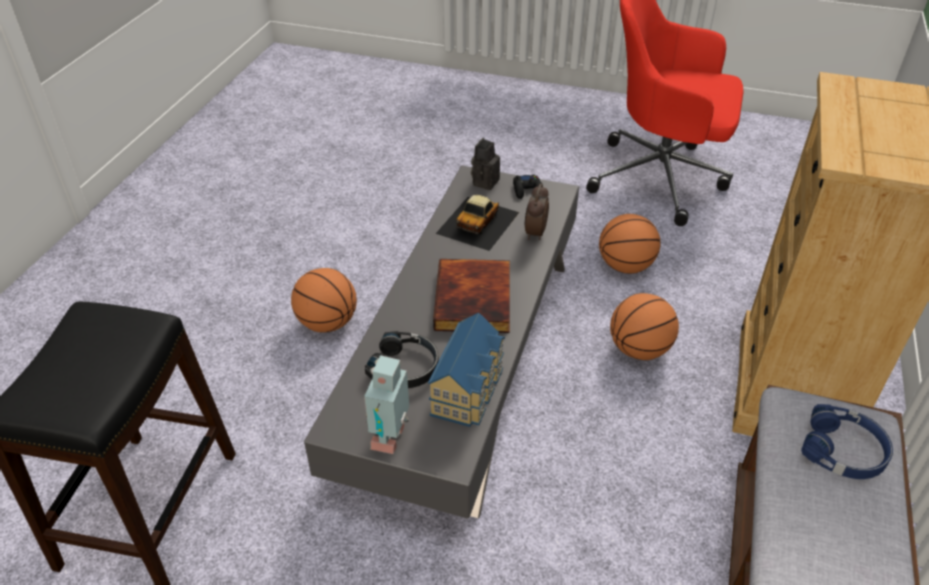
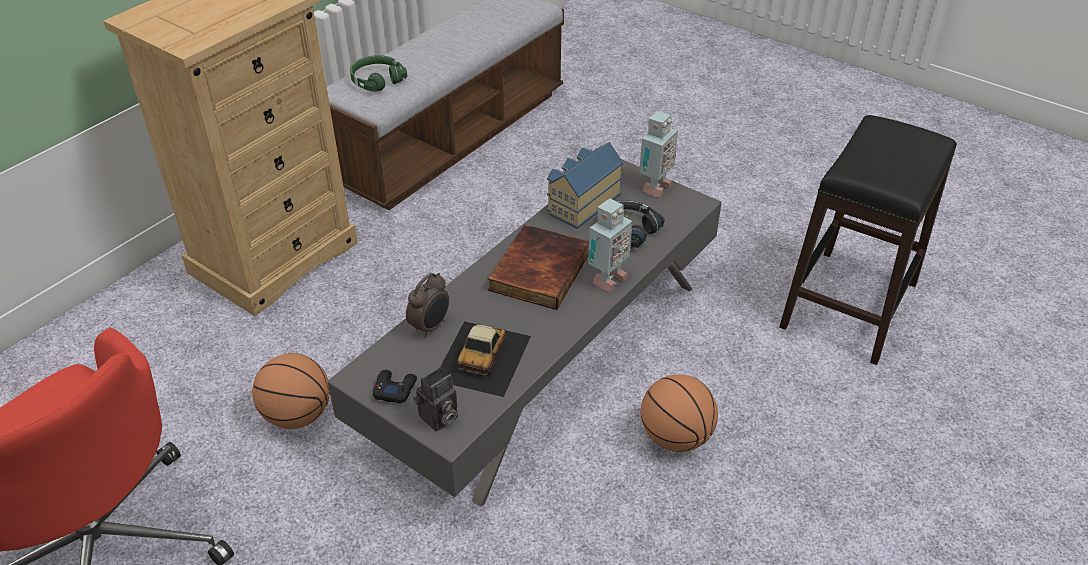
camera: 160 degrees left, 0 degrees up
toy car [436,195,519,251] -> toy car turned 150 degrees clockwise [440,321,531,397]
basketball [610,293,679,360] -> none
blue headphones [801,404,893,479] -> green headphones [350,55,408,92]
none -> toy robot [588,198,633,292]

